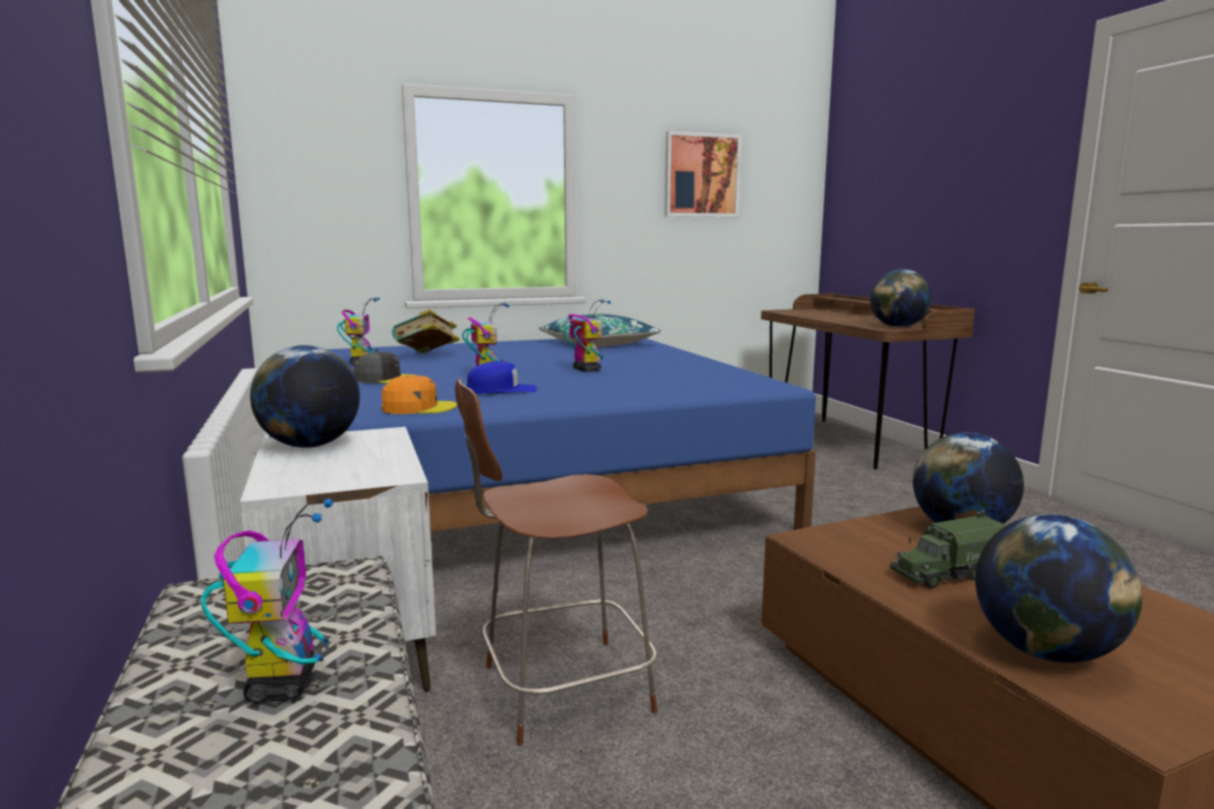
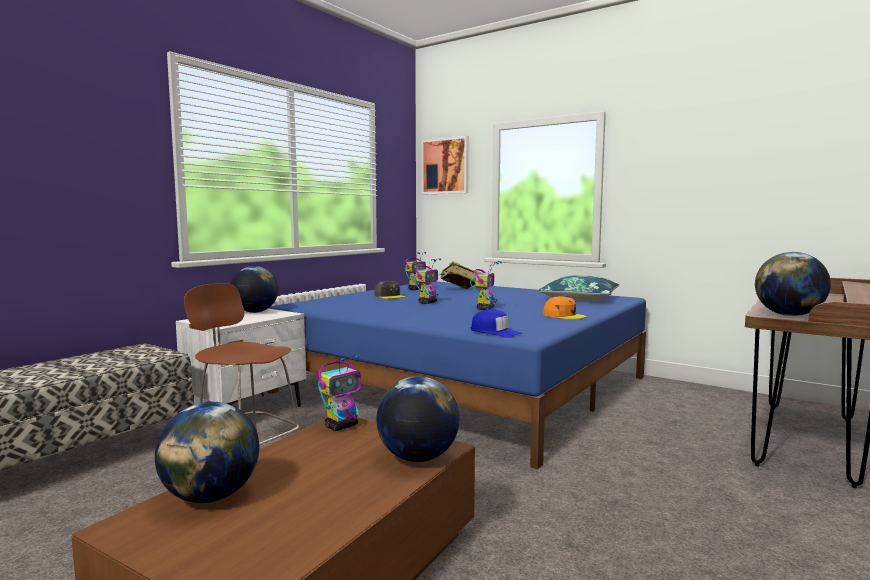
camera: 55 degrees right, 5 degrees down
toy robot [201,498,334,703] -> toy robot moved to [318,355,361,431]
orange cap [381,375,457,414] -> orange cap moved to [543,296,587,320]
blue cap [467,361,537,394] -> blue cap moved to [471,310,523,338]
picture [665,131,741,217] -> picture moved to [421,136,469,195]
toy truck [890,510,1006,589] -> none

